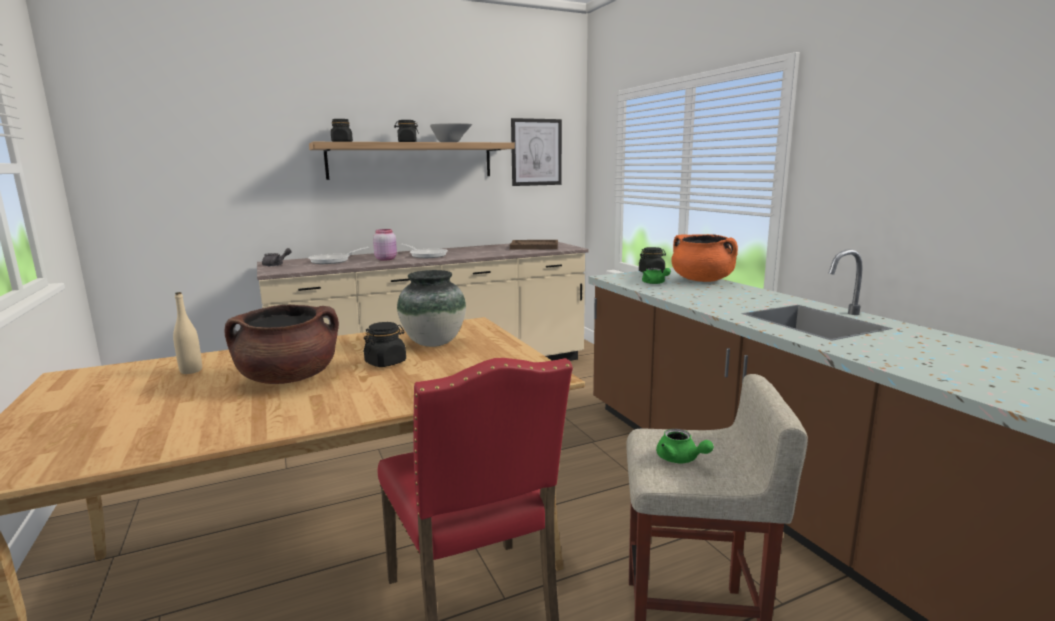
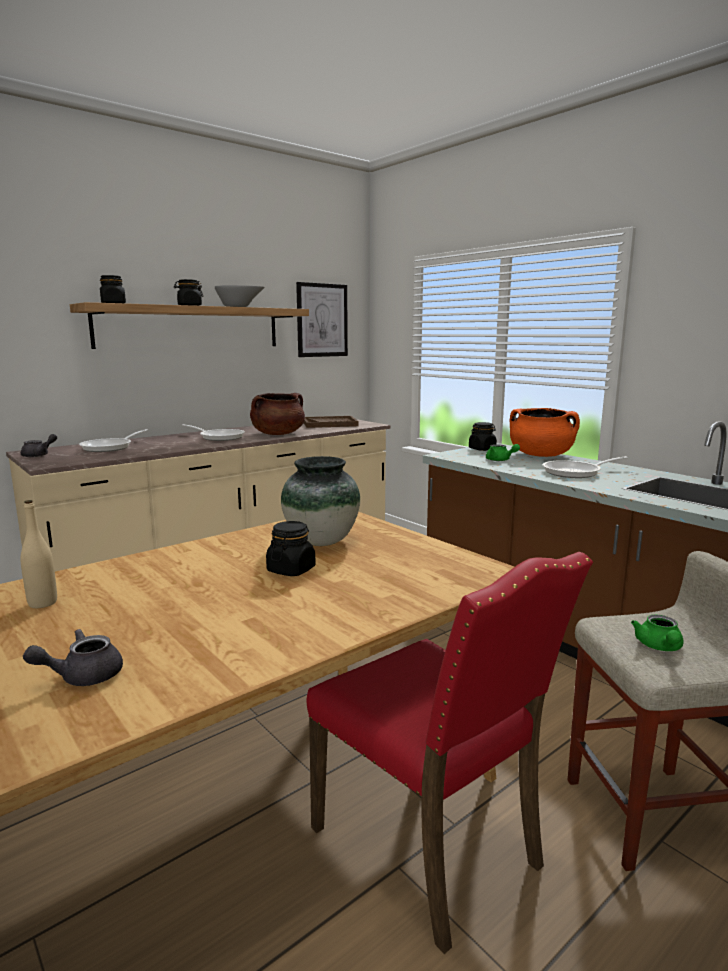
camera: 15 degrees left, 0 degrees up
brown cooking pot [224,304,339,384] -> brown cooking pot moved to [250,393,305,435]
pink jar [373,229,397,261] -> none
green teapot [656,429,714,463] -> green teapot turned 60 degrees clockwise [631,615,684,651]
none -> grey teapot [23,629,123,686]
none -> frying pan [543,456,628,478]

